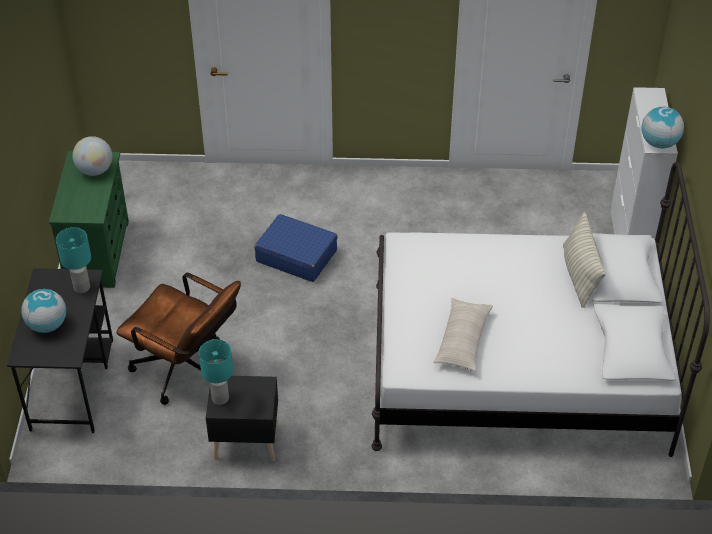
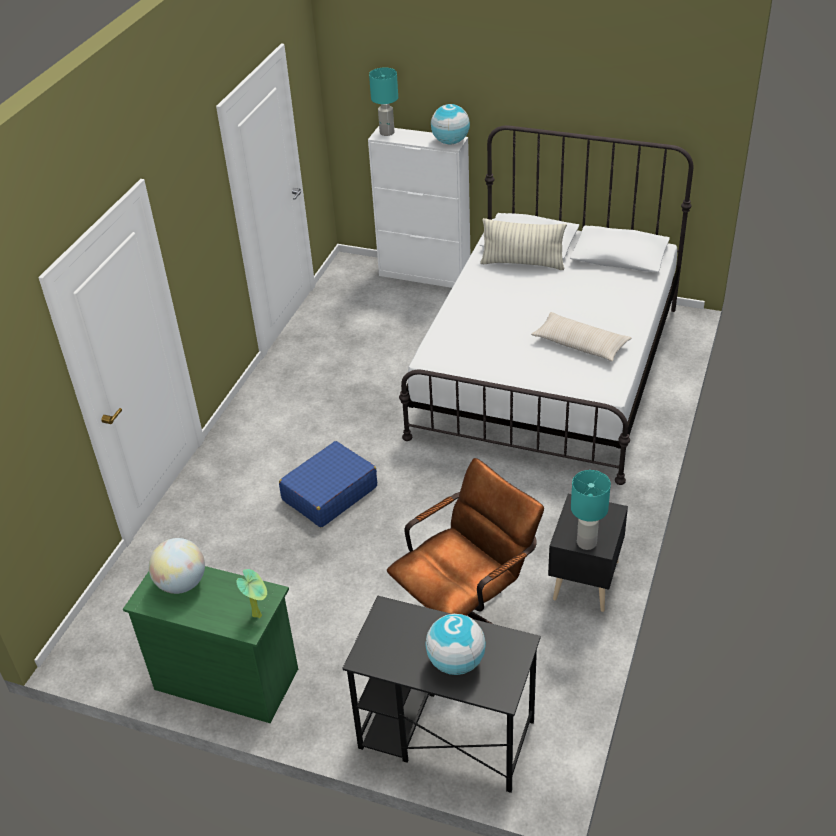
camera: 70 degrees left, 5 degrees down
turquoise table lamp [56,227,91,293] -> turquoise table lamp moved to [369,68,398,136]
none -> potted plant [236,569,267,618]

